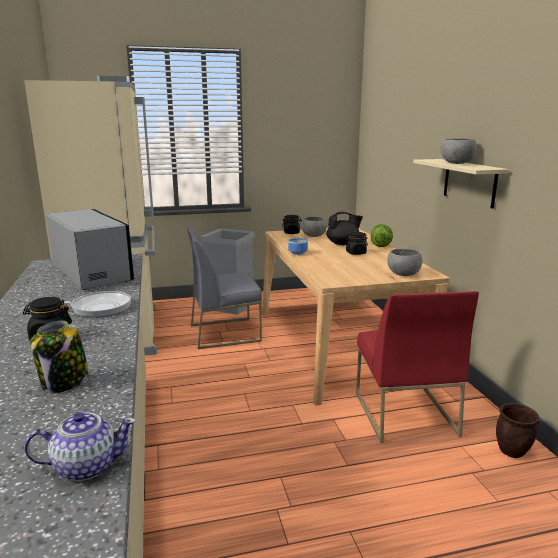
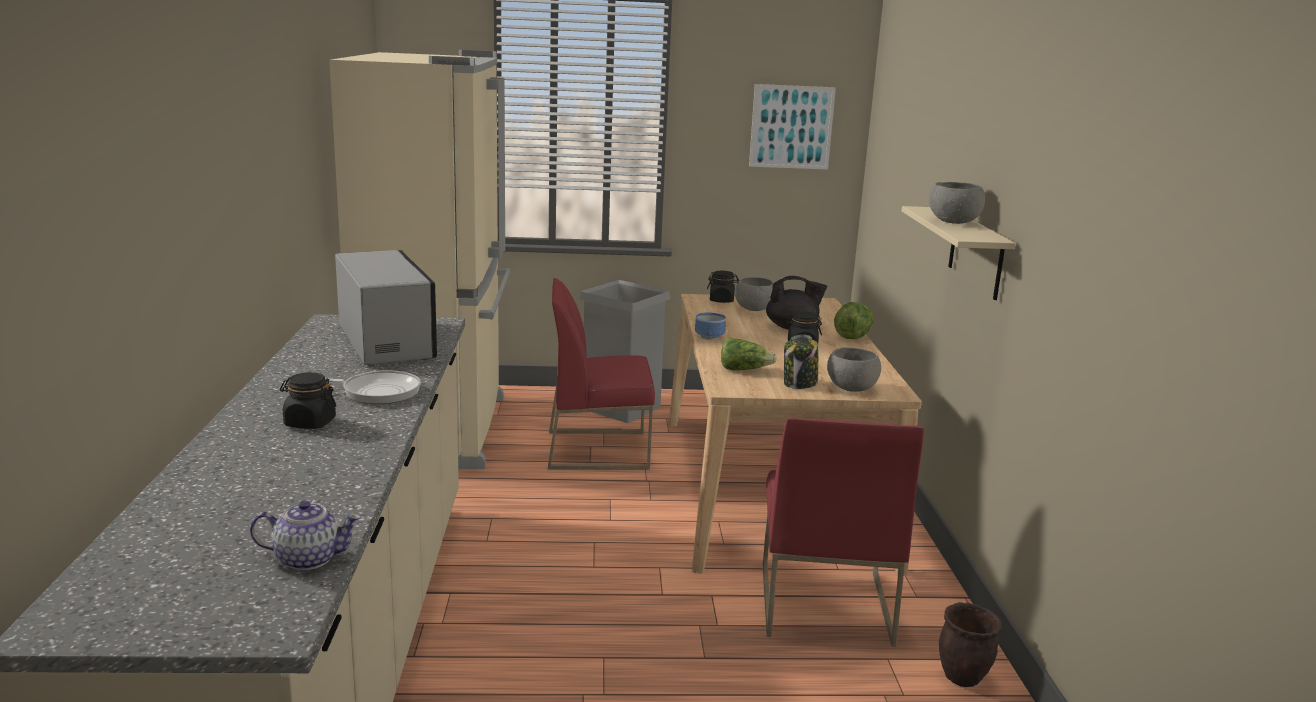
camera: 10 degrees right, 0 degrees up
jar [30,321,89,393] -> jar moved to [784,335,818,389]
grey chair [187,227,262,349] -> red chair [548,278,655,470]
none -> lettuce [721,338,777,371]
none -> picture [749,84,836,169]

